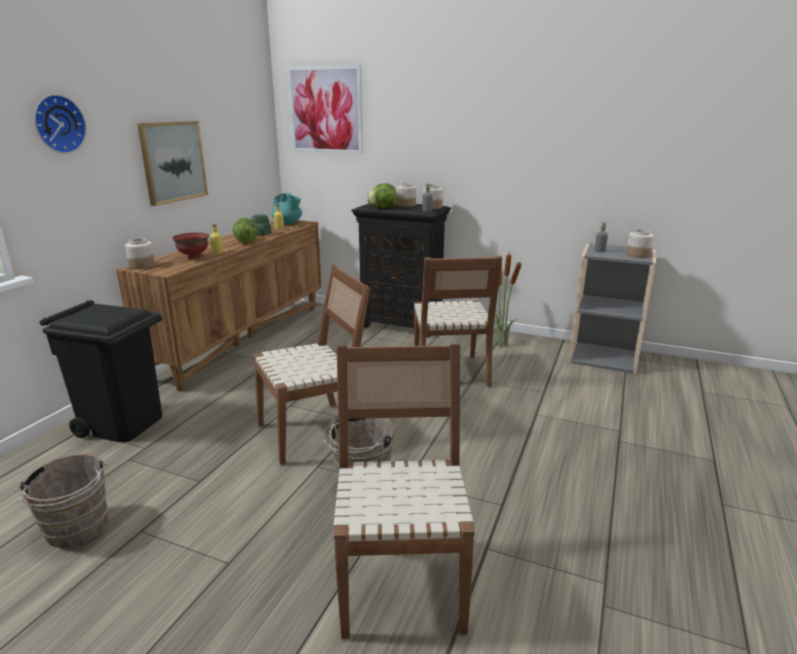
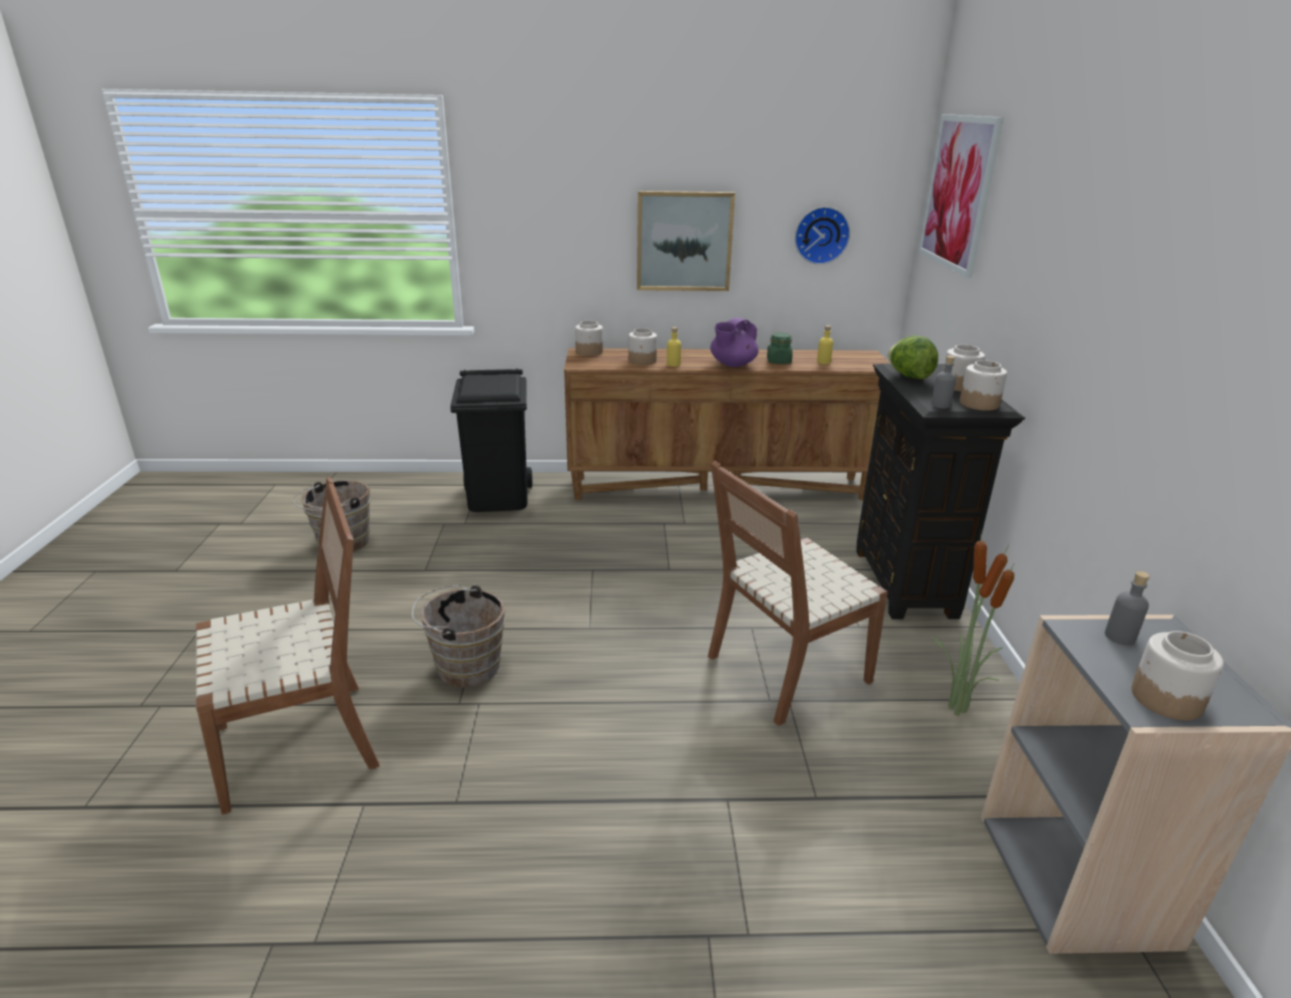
camera: 65 degrees right, 5 degrees up
wall clock [34,94,87,154] -> wall clock moved to [795,207,850,264]
red bowl [172,233,209,259] -> jar [628,328,657,365]
lettuce [232,218,258,243] -> purple teapot [710,317,759,367]
chair [254,264,370,465] -> none
turquoise teapot [271,193,302,224] -> none

